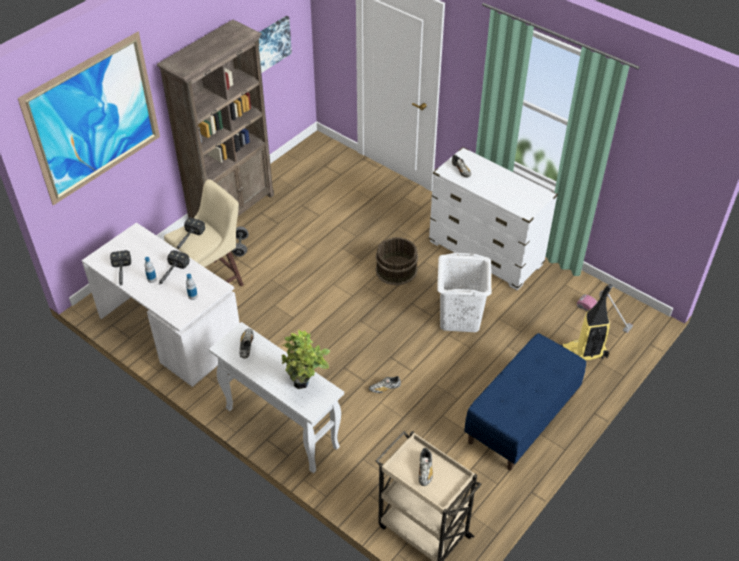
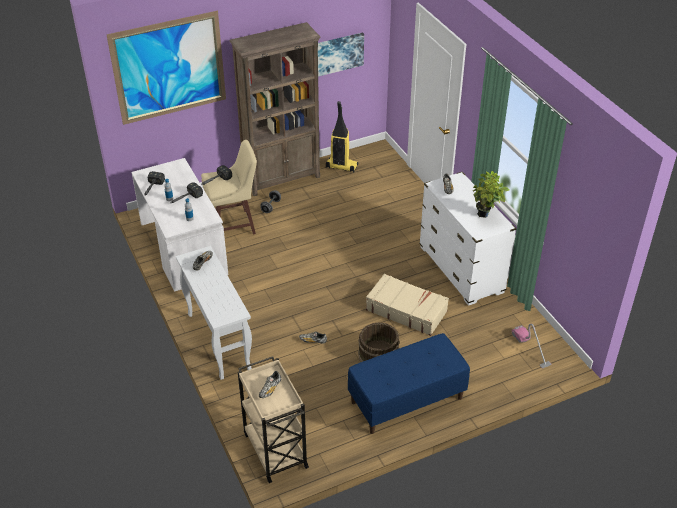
camera: 25 degrees right, 5 degrees down
potted plant [281,330,330,389] -> potted plant moved to [473,171,509,218]
brown bucket [376,237,418,285] -> brown bucket moved to [358,322,400,362]
white laundry basket [437,253,491,332] -> beige suitcase [366,274,449,336]
vacuum cleaner [561,284,613,360] -> vacuum cleaner moved to [326,101,358,173]

